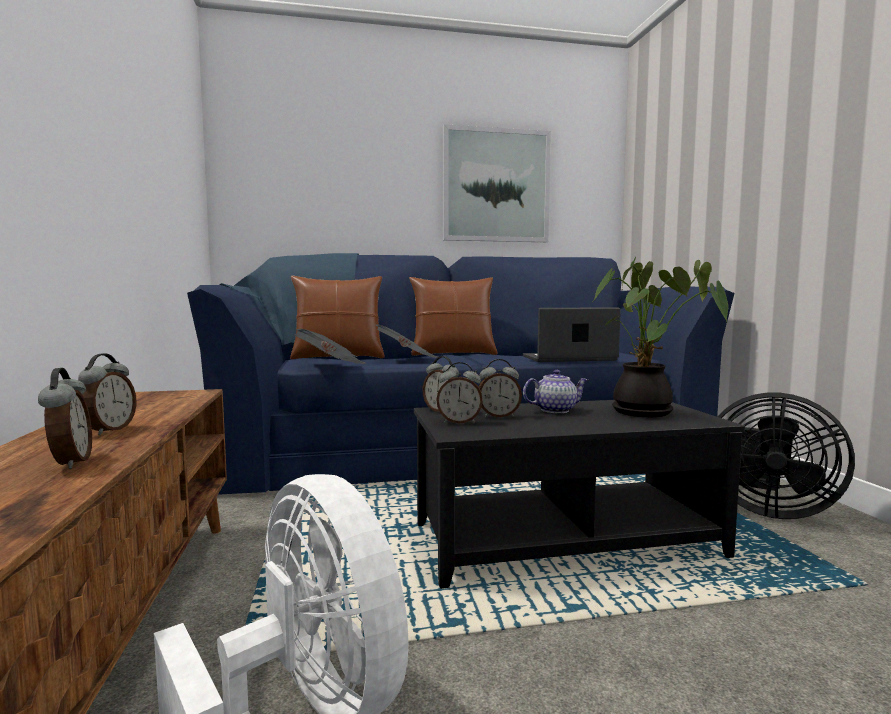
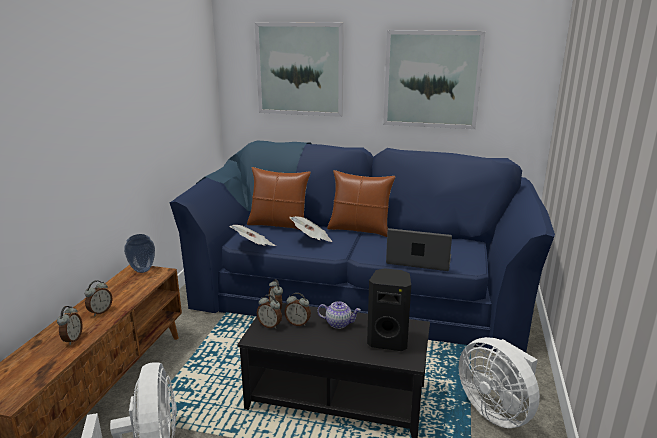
camera: 25 degrees right, 15 degrees up
potted plant [593,257,728,417] -> black speaker [367,268,411,351]
black fan [718,393,855,519] -> white fan [459,337,540,428]
none -> vase [124,234,155,273]
none -> picture [255,22,344,117]

